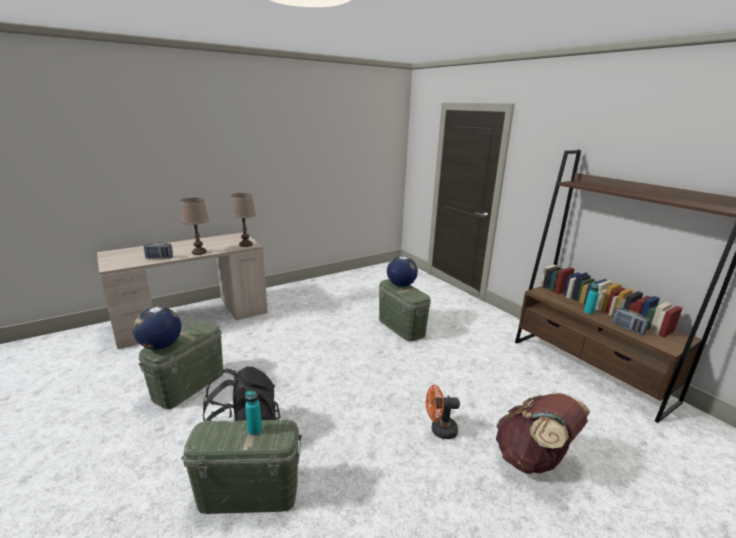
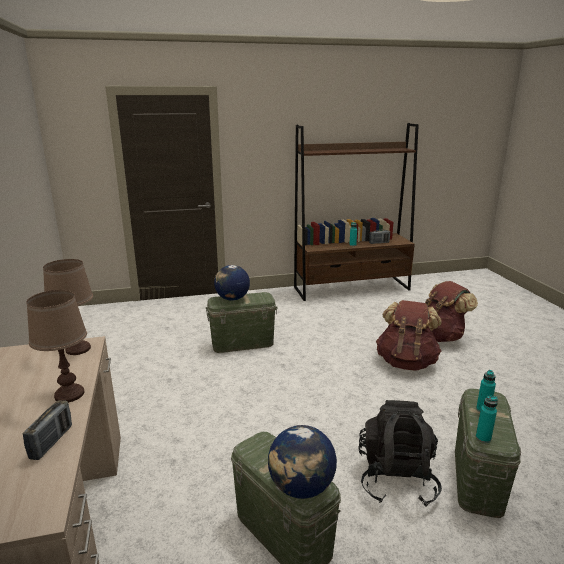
camera: 70 degrees left, 0 degrees up
orange fan [426,385,460,439] -> brown backpack [376,300,442,371]
none -> turquoise bottle [476,396,498,443]

